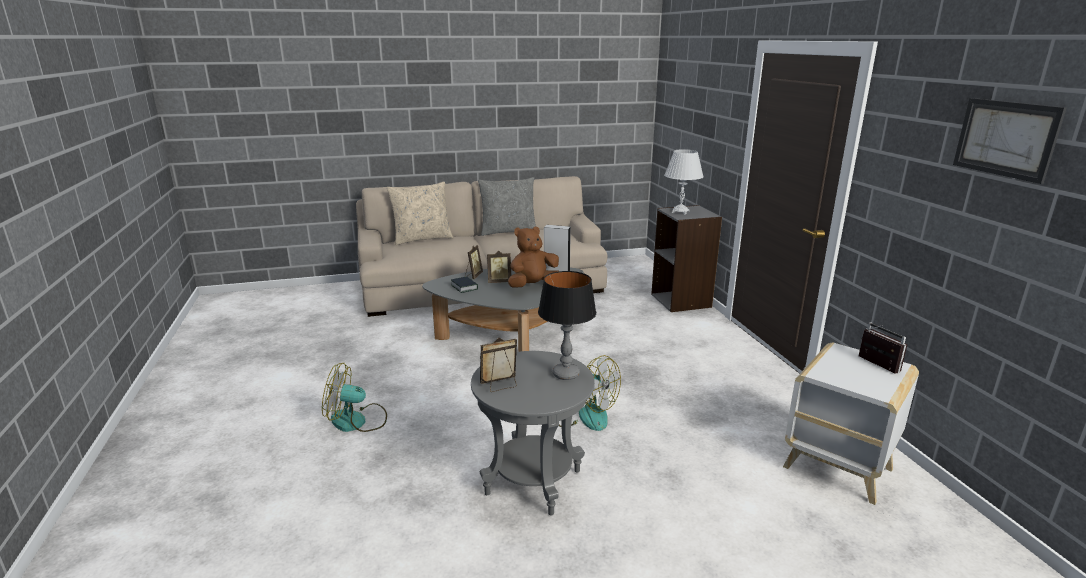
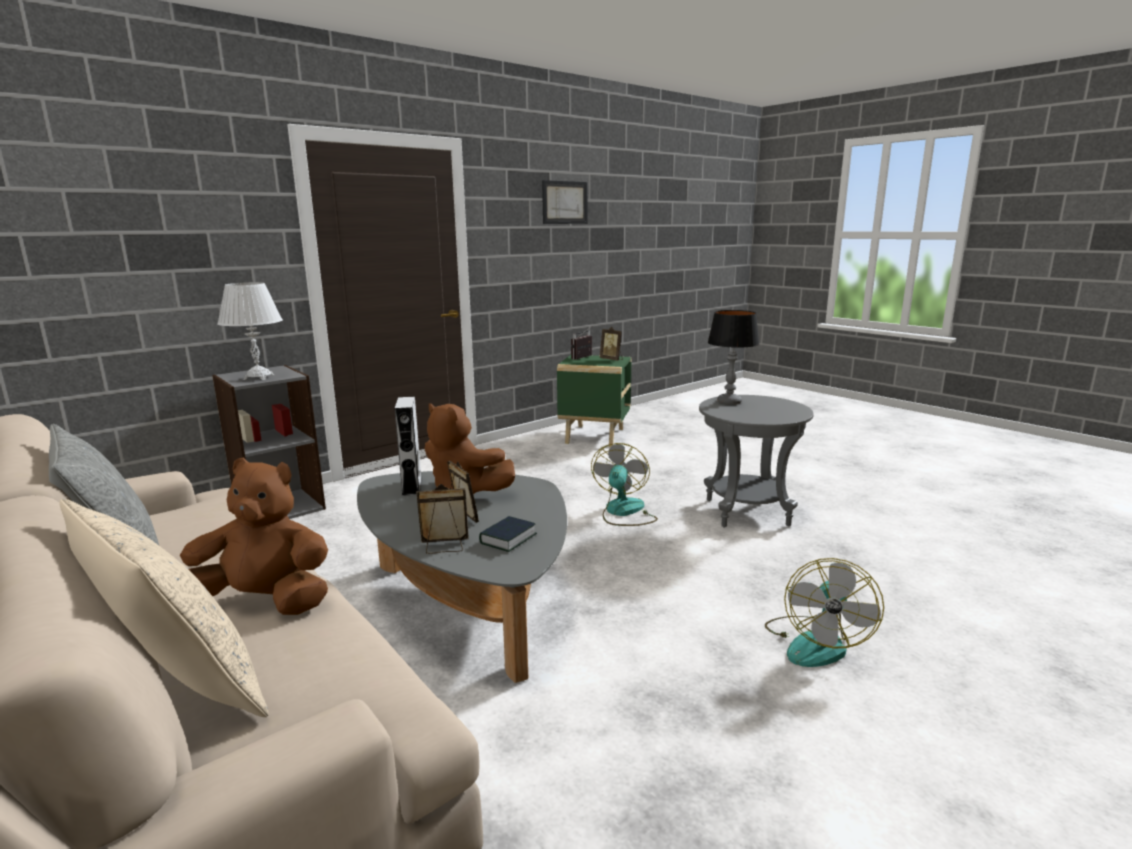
camera: 115 degrees left, 5 degrees down
fan [322,363,387,432] -> fan turned 45 degrees clockwise [765,558,884,667]
picture frame [480,338,517,392] -> picture frame moved to [600,327,623,361]
white side table [783,342,919,505] -> green side table [557,355,631,447]
none -> brown plush toy [180,458,328,615]

